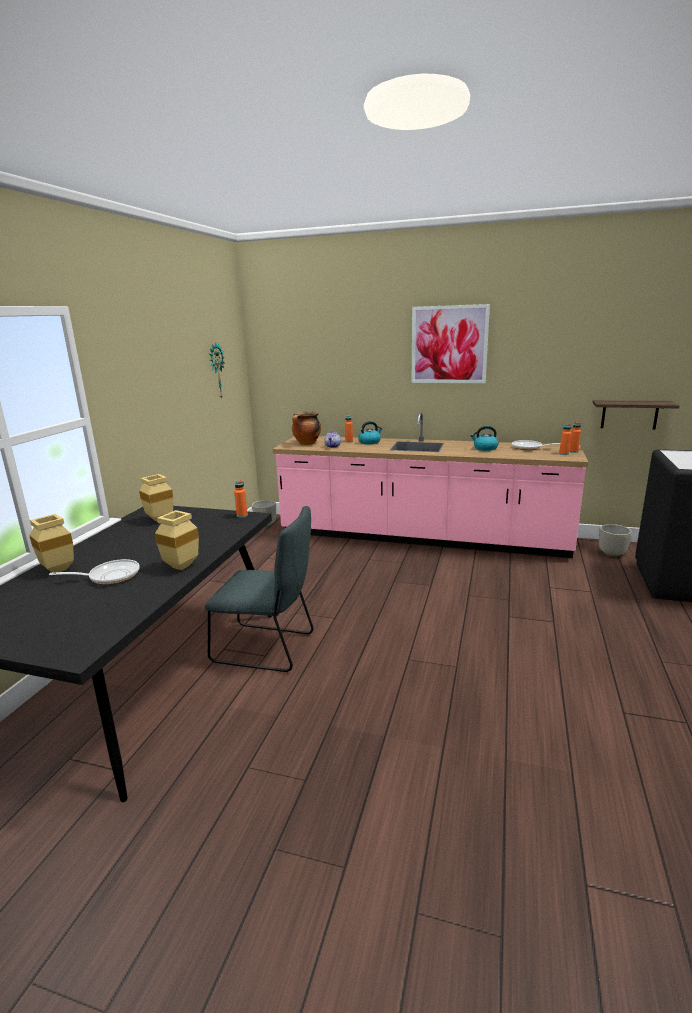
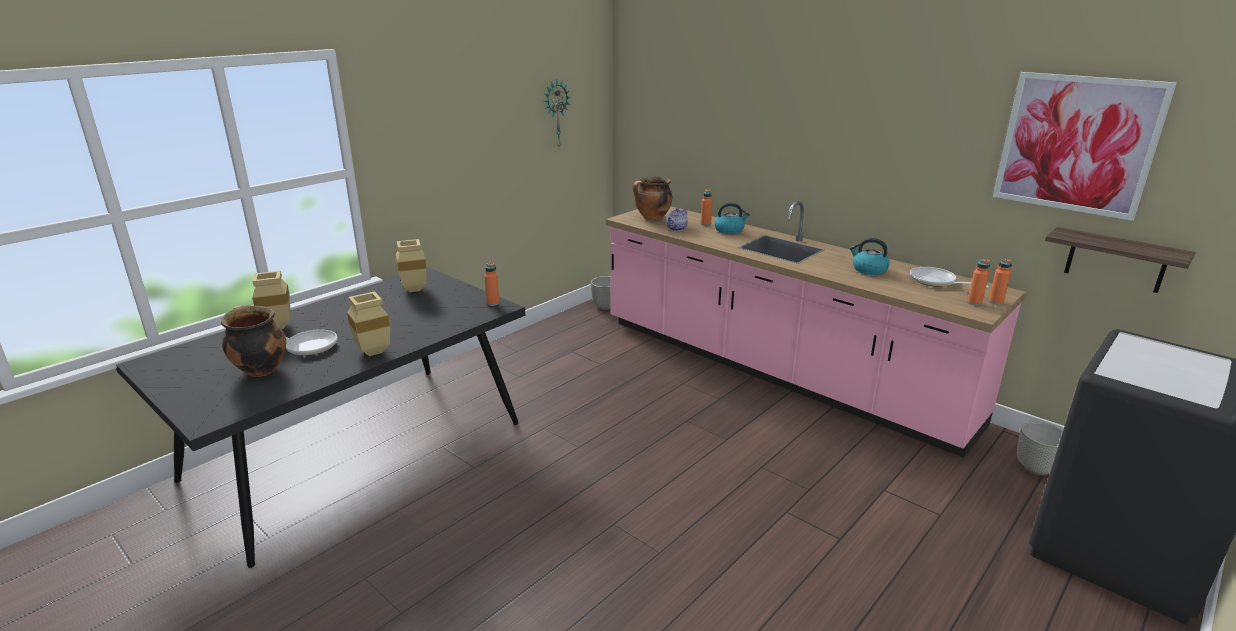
camera: 25 degrees right, 5 degrees up
grey chair [205,506,314,672] -> none
picture [411,304,490,383] -> picture moved to [993,72,1177,221]
none -> cooking pot [221,305,286,377]

